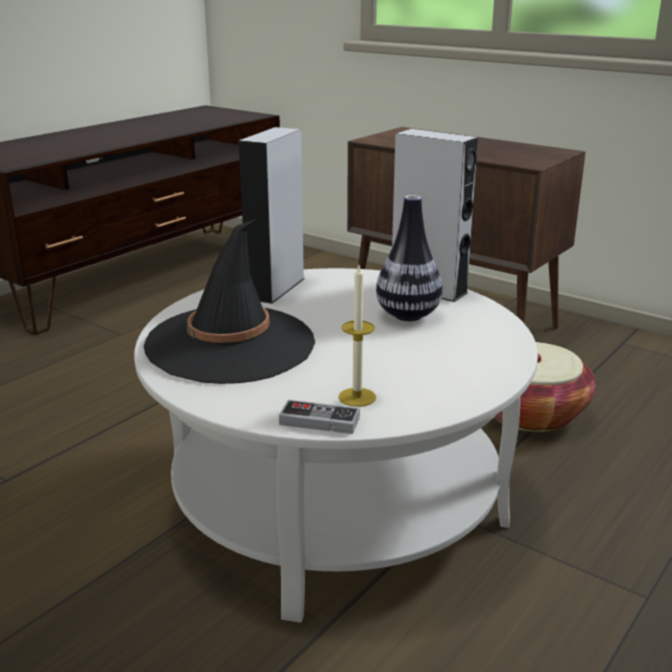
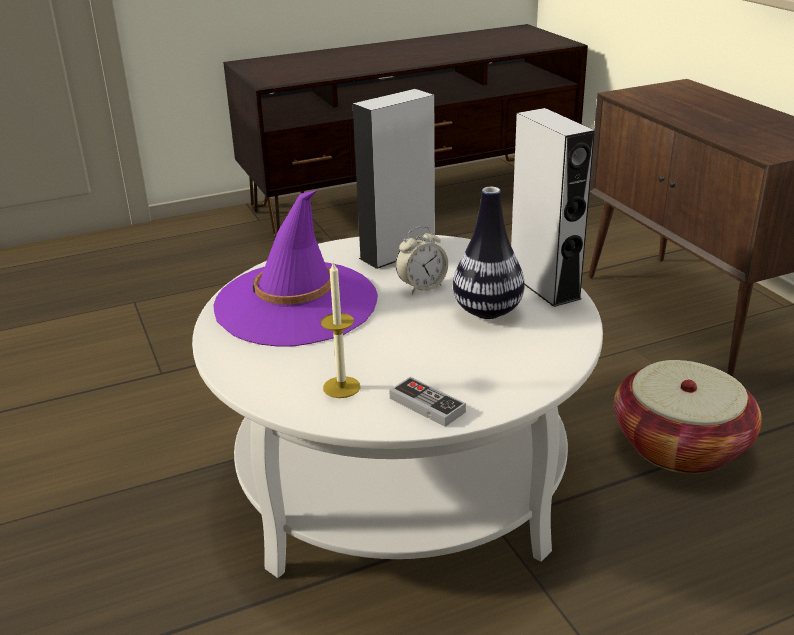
camera: 30 degrees right, 5 degrees up
black hat [144,219,315,384] -> purple hat [213,190,378,346]
game controller [279,400,360,434] -> game controller moved to [389,377,466,427]
none -> alarm clock [396,226,448,294]

